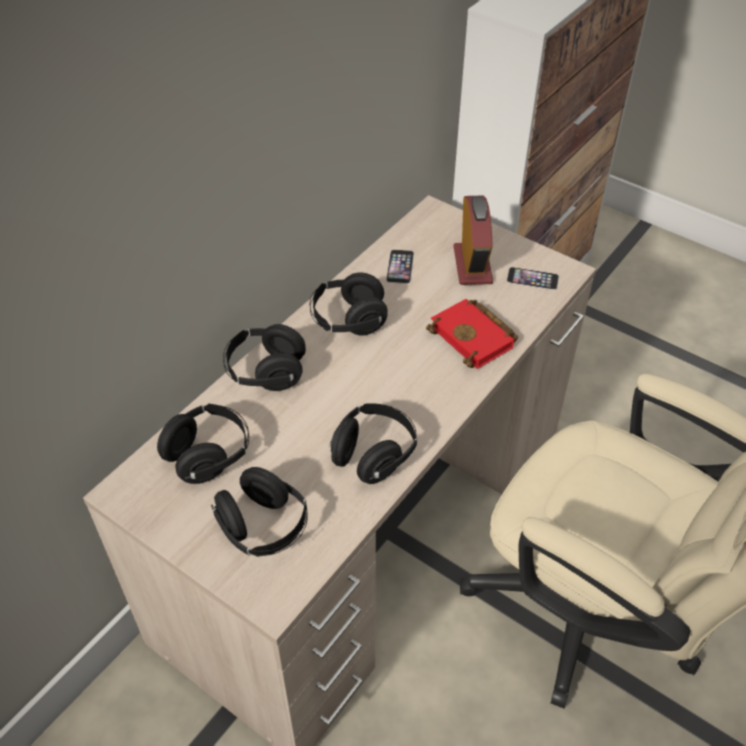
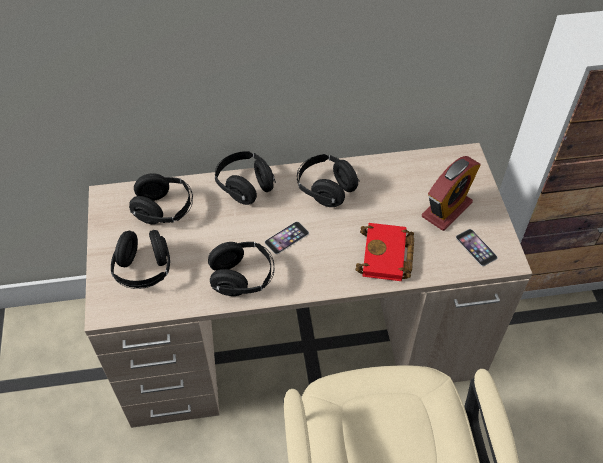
camera: 45 degrees right, 5 degrees up
phone [386,250,414,284] -> phone moved to [265,221,309,254]

